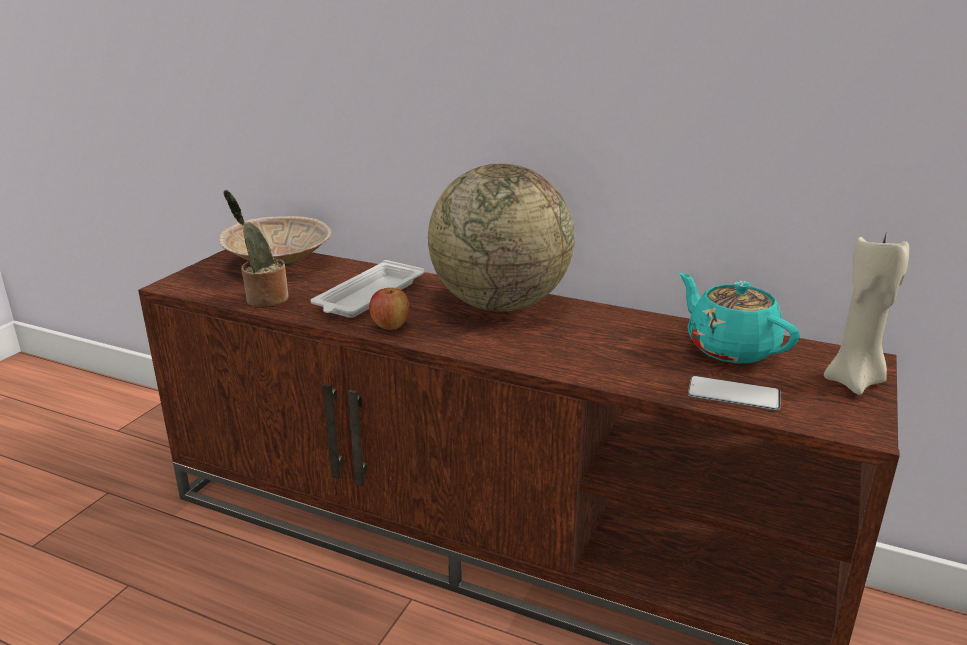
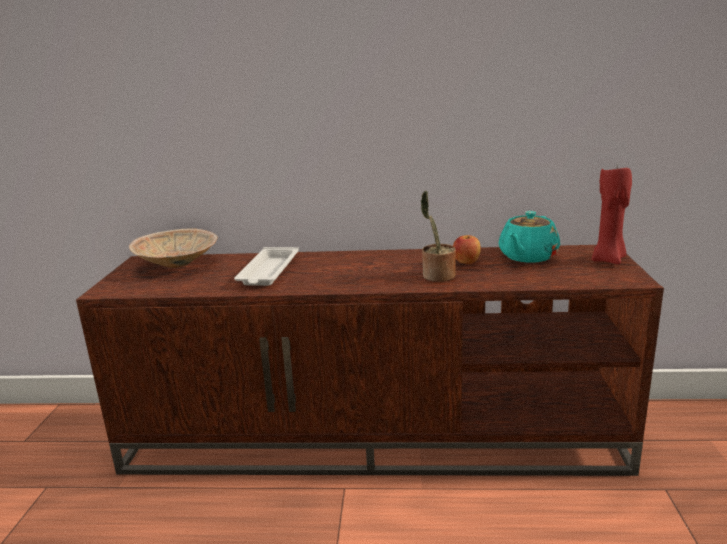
camera: 20 degrees left, 5 degrees down
potted plant [224,190,288,308] -> potted plant moved to [421,191,456,282]
apple [369,288,409,330] -> apple moved to [453,235,481,264]
globe [428,164,575,312] -> none
turquoise teapot [679,273,800,363] -> turquoise teapot turned 90 degrees counterclockwise [498,211,560,263]
phone [688,376,781,410] -> none
beige candle [824,231,909,395] -> red candle [592,167,632,265]

